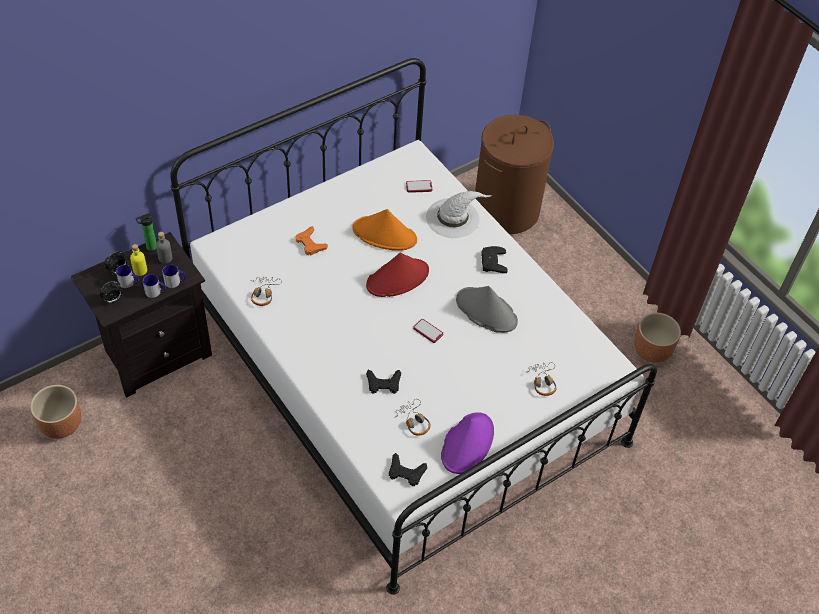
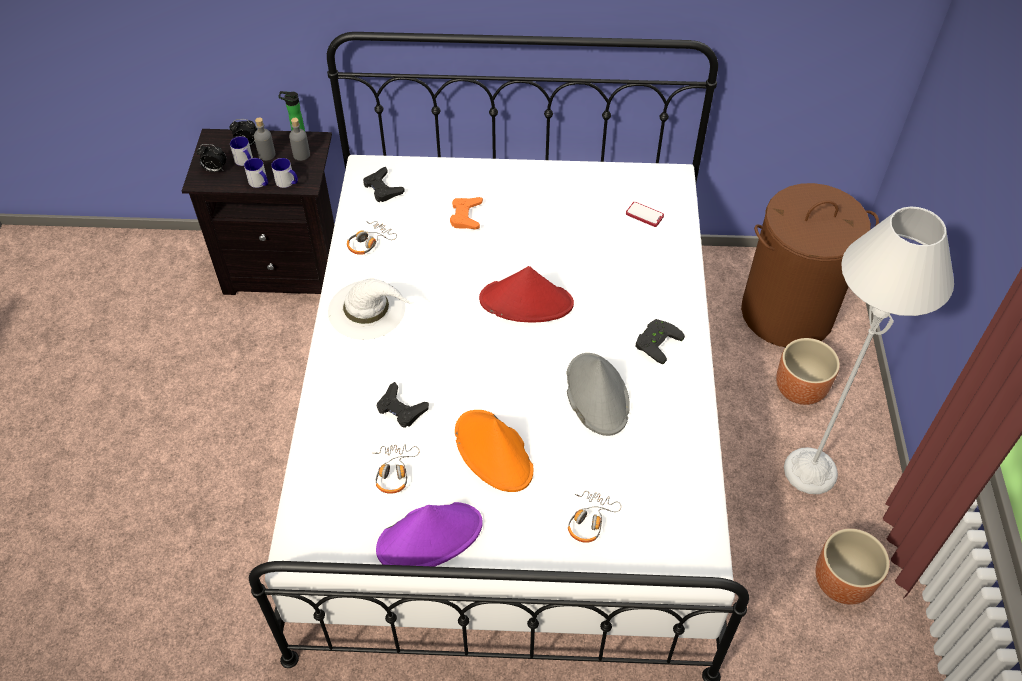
camera: 40 degrees right, 0 degrees up
brown planter [30,385,81,439] -> brown planter moved to [776,338,840,405]
yellow bottle [130,244,147,276] -> grey bottle [254,118,275,161]
orange hat [352,209,417,250] -> orange hat moved to [455,410,533,492]
black game controller [389,453,427,486] -> black game controller moved to [363,167,405,202]
phone [413,319,443,343] -> none
white hat [426,191,492,238] -> white hat moved to [328,279,413,340]
none -> grey floor lamp [784,207,954,494]

